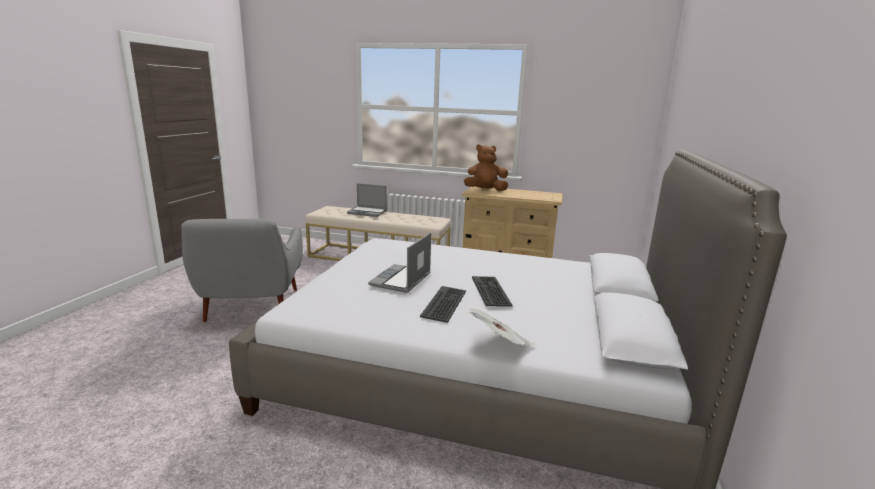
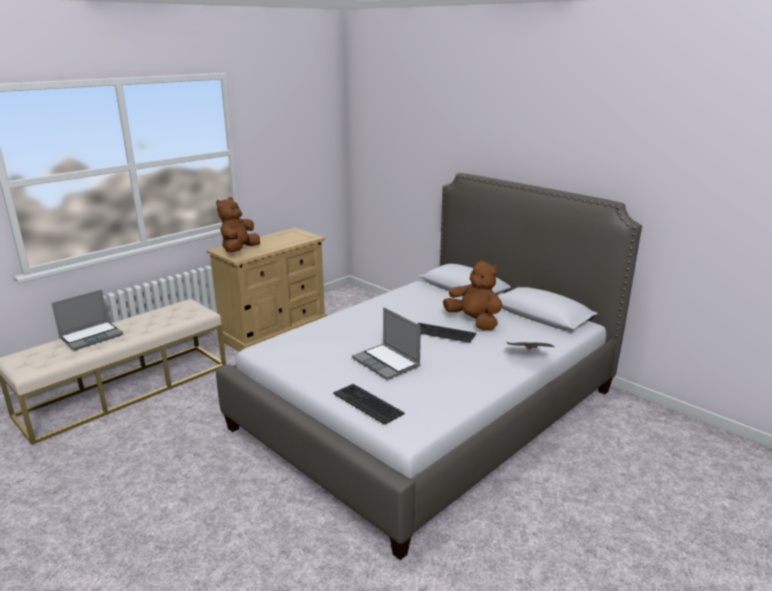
camera: 60 degrees left, 5 degrees up
grey armchair [181,219,303,322] -> none
keyboard [420,286,466,323] -> keyboard moved to [333,384,405,425]
none -> brown plush toy [443,259,502,330]

